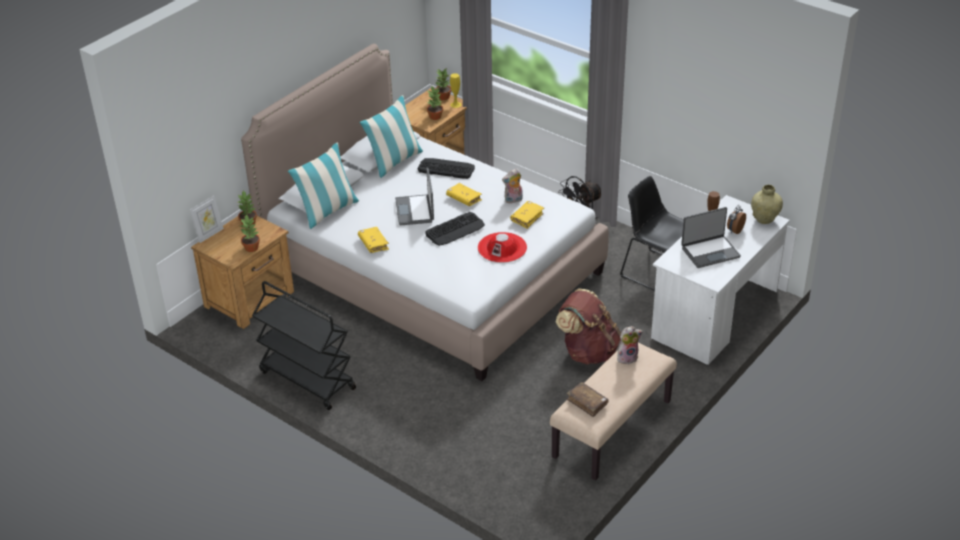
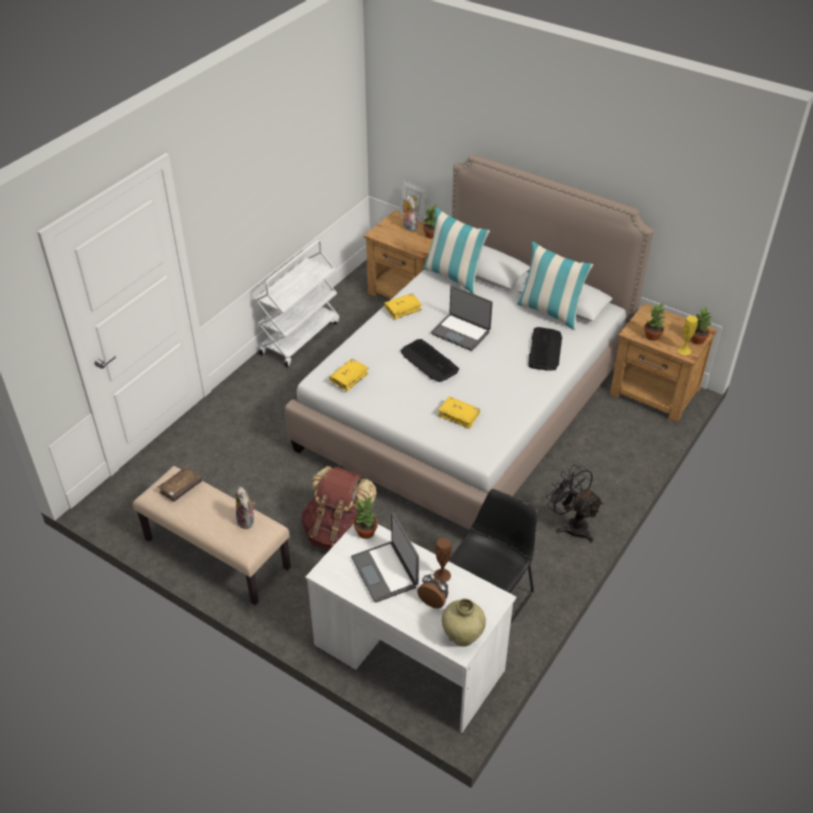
camera: 85 degrees right, 5 degrees up
potted plant [240,215,260,252] -> potted plant moved to [354,497,378,539]
black cart [252,281,356,410] -> white cart [255,240,339,367]
laptop [395,168,434,225] -> laptop turned 135 degrees counterclockwise [431,286,493,351]
yellow book [446,183,482,206] -> yellow book moved to [329,359,368,392]
red hat [478,232,527,263] -> none
plush toy [502,168,523,203] -> plush toy moved to [402,196,418,231]

